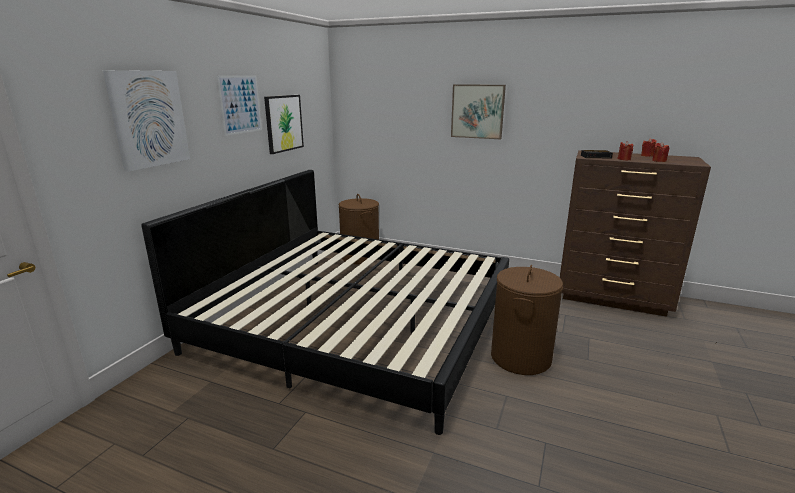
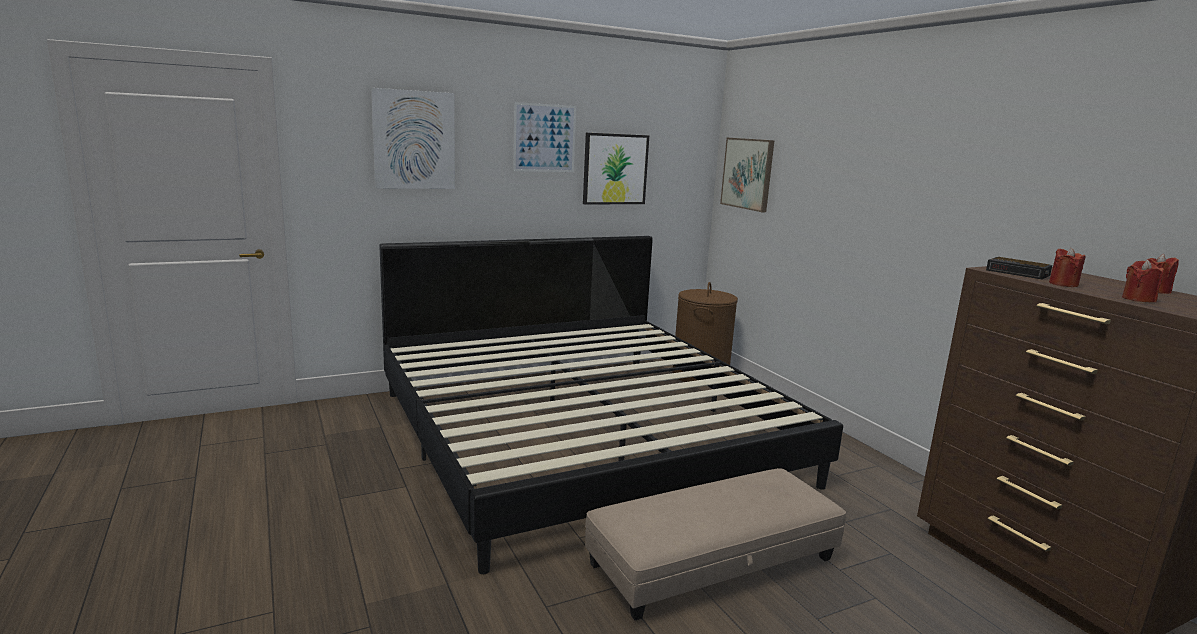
camera: 40 degrees right, 5 degrees down
picture [451,84,506,139] -> picture moved to [720,138,774,212]
brown laundry basket [491,265,563,375] -> beige ottoman [585,468,846,620]

